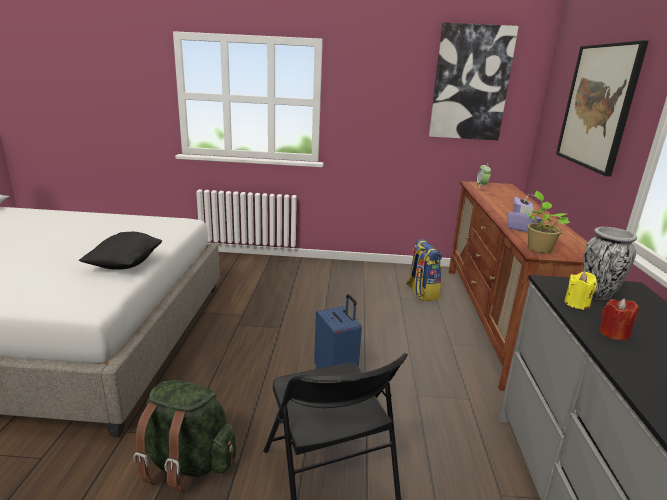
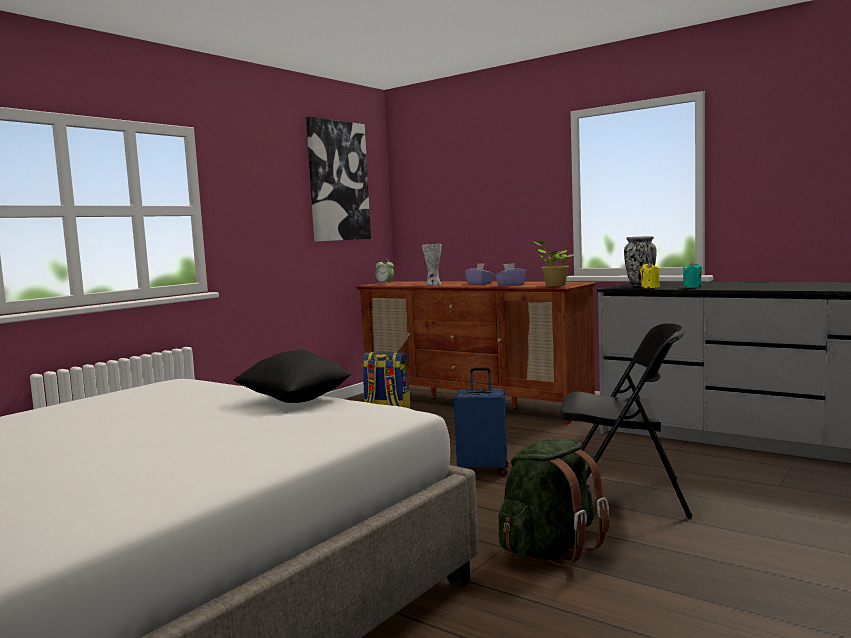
camera: 55 degrees left, 15 degrees down
picture [556,40,649,176] -> none
red candle [599,298,639,340] -> turquoise candle [683,261,702,288]
none -> vase [422,244,442,285]

